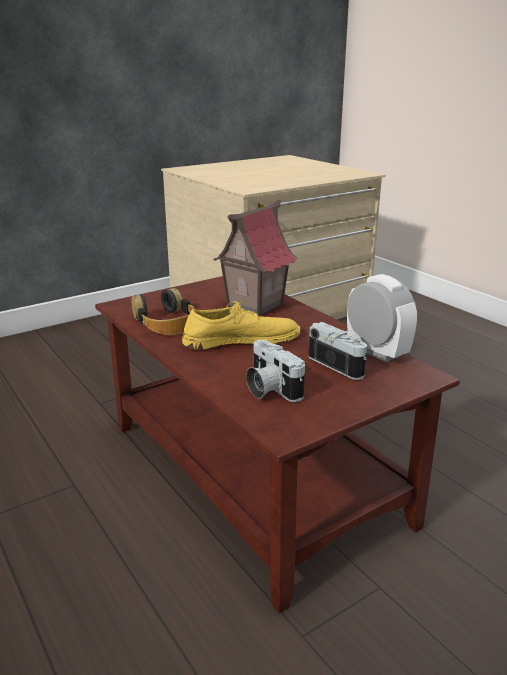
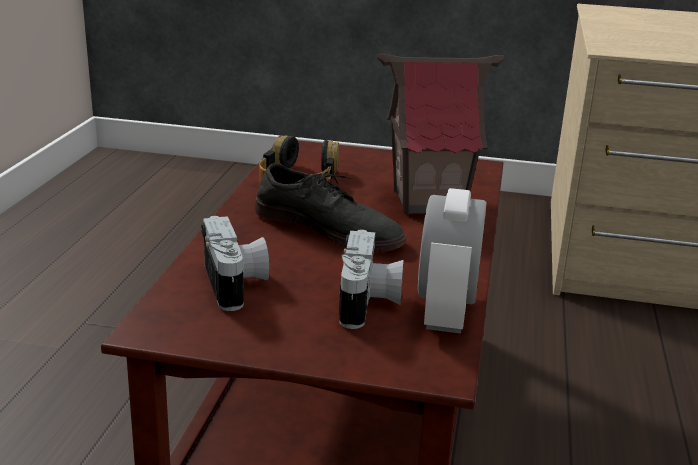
camera: 45 degrees right, 0 degrees up
yellow shoe [182,301,300,350] -> grey shoe [254,163,406,252]
camera [246,340,305,402] -> camera turned 150 degrees clockwise [201,216,270,311]

